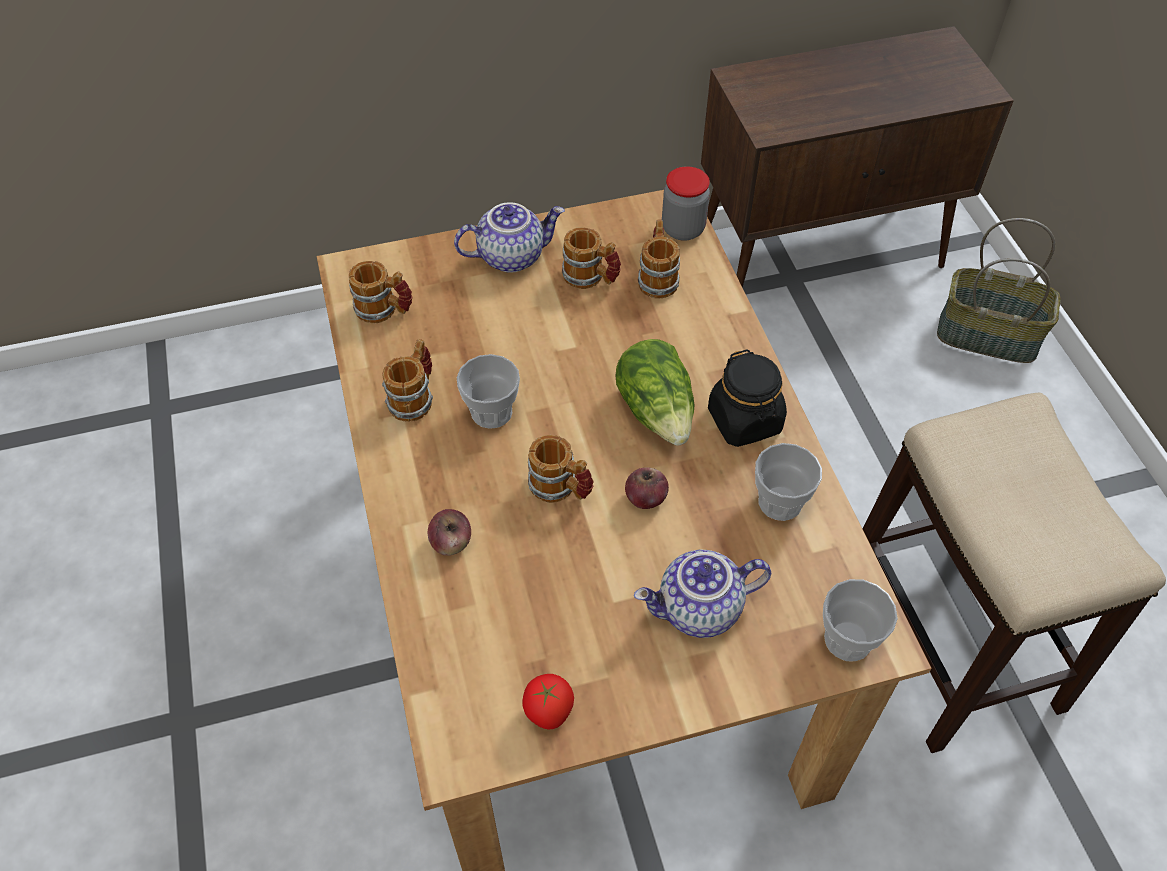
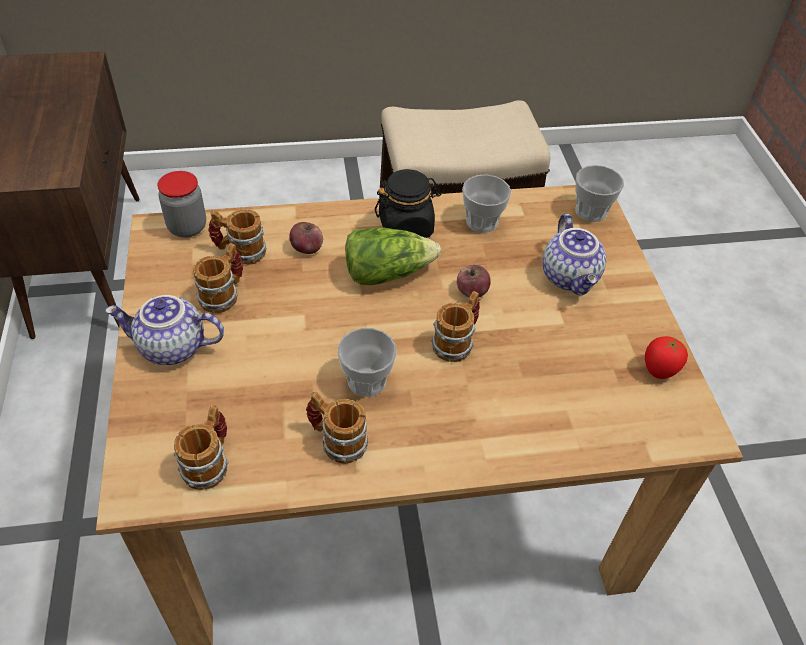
camera: 85 degrees left, 5 degrees down
apple [428,509,471,556] -> apple moved to [289,222,323,254]
teapot [454,202,565,273] -> teapot turned 75 degrees counterclockwise [105,295,224,365]
basket [937,218,1061,363] -> none

